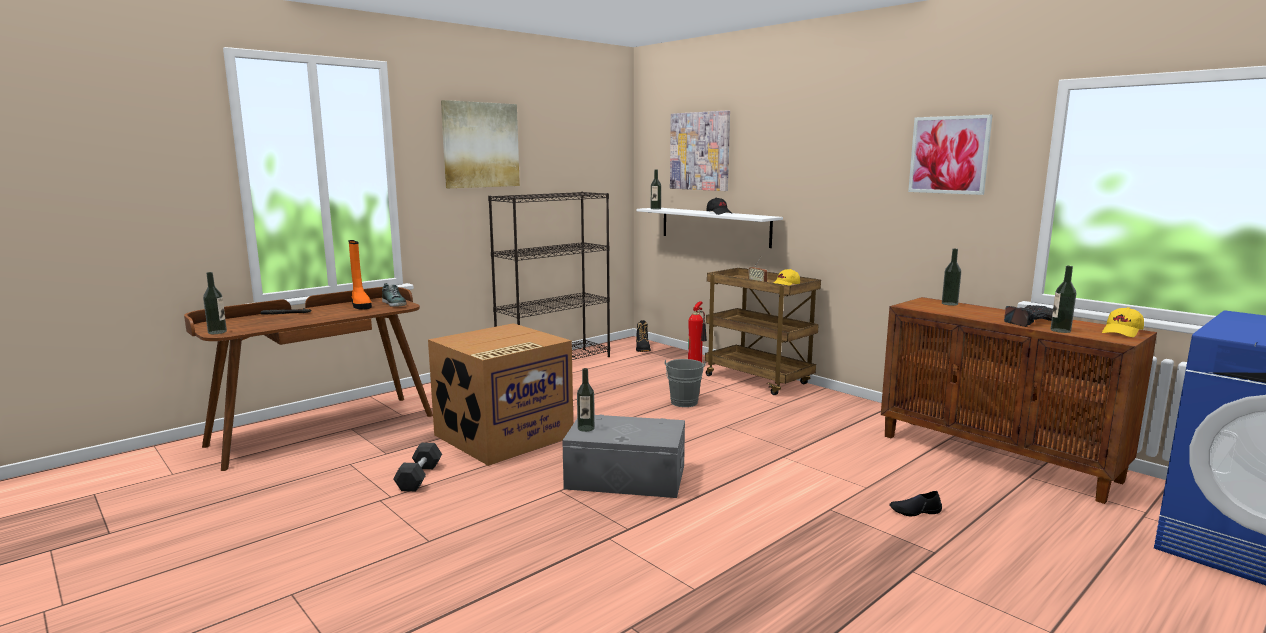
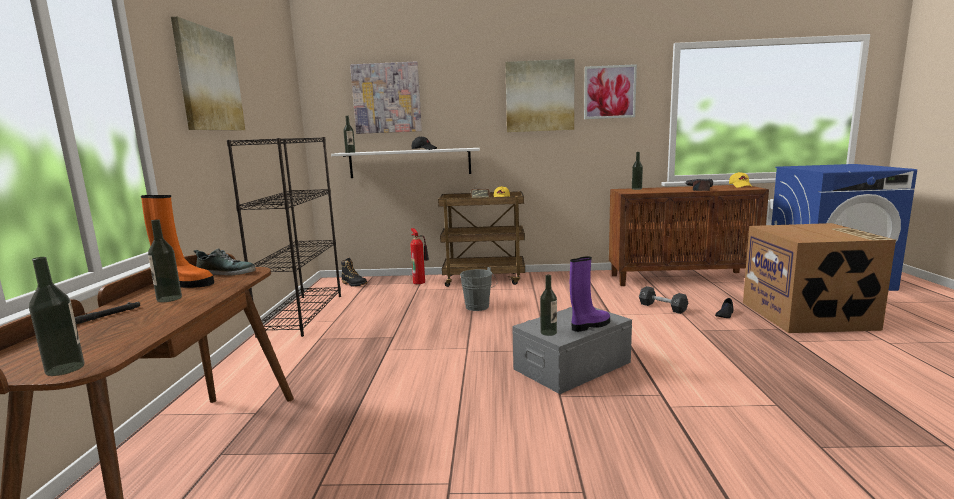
camera: 45 degrees left, 0 degrees up
black dumbbell [393,443,442,491] -> black dumbbell moved to [639,286,688,314]
cardboard box [428,323,573,466] -> cardboard box moved to [743,223,896,333]
bottle [1050,266,1076,333] -> bottle moved to [148,219,182,302]
none -> picture [505,59,575,132]
none -> purple boot [570,256,610,332]

